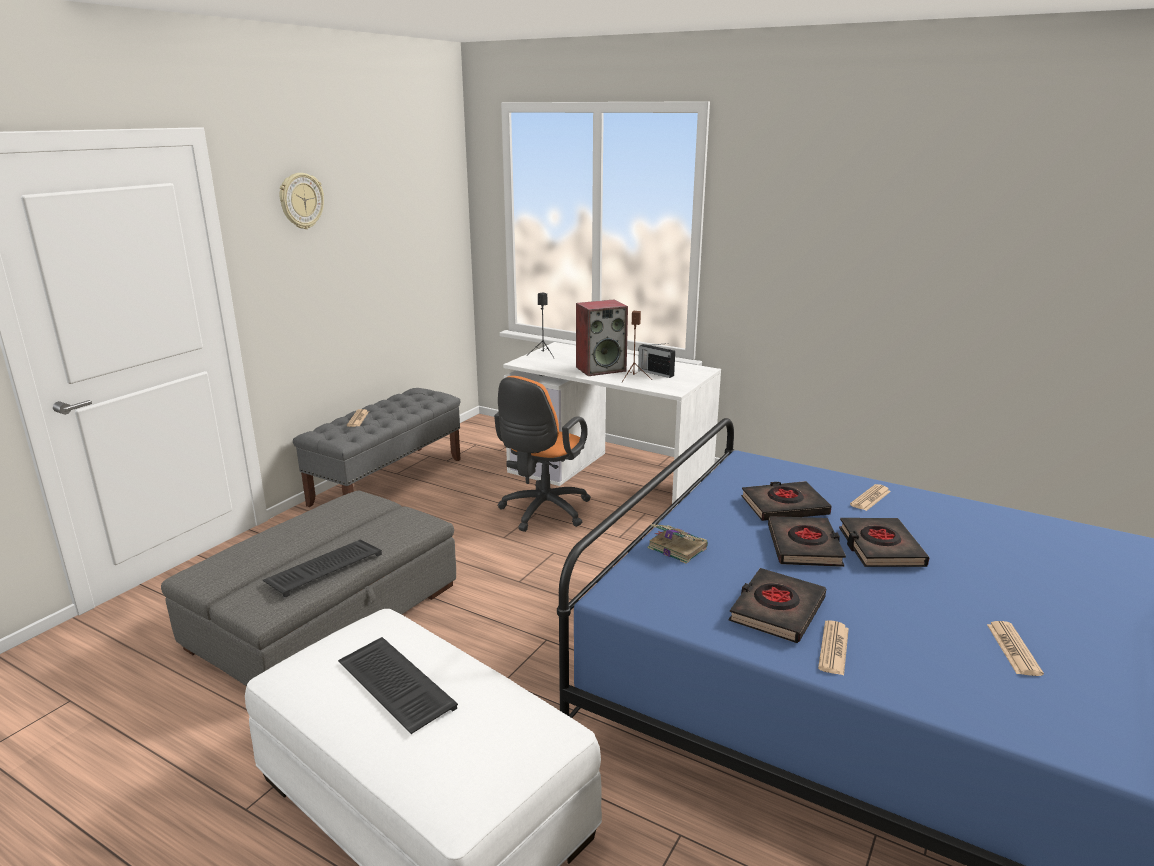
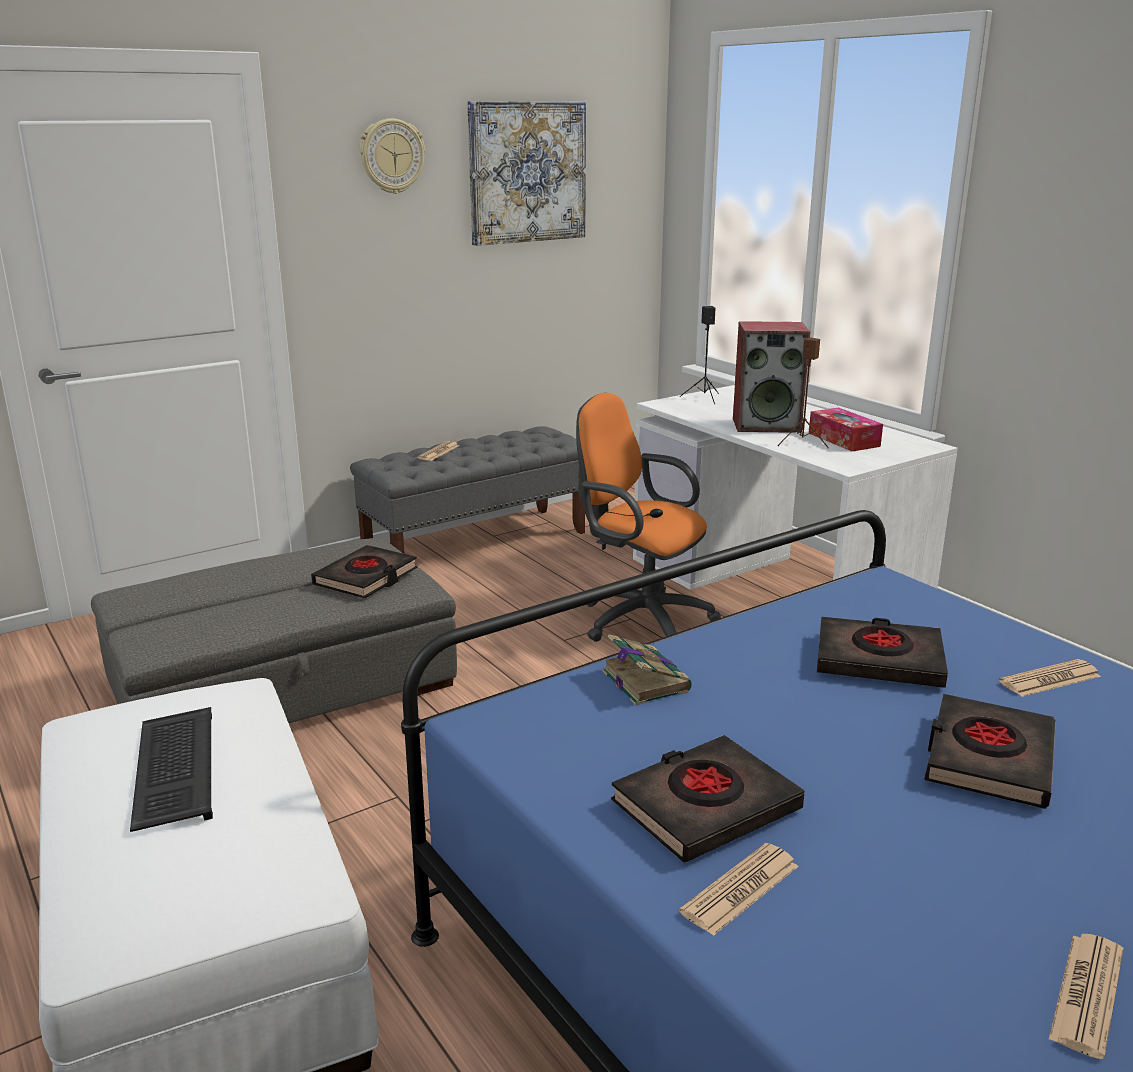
camera: 25 degrees right, 0 degrees up
keyboard [263,540,382,598] -> none
orange office chair [494,376,591,532] -> orange office chair turned 75 degrees clockwise [576,393,721,642]
radio [638,343,675,378] -> tissue box [809,408,883,451]
black book [768,516,846,567] -> black book moved to [311,545,418,599]
none -> picture [467,101,586,246]

